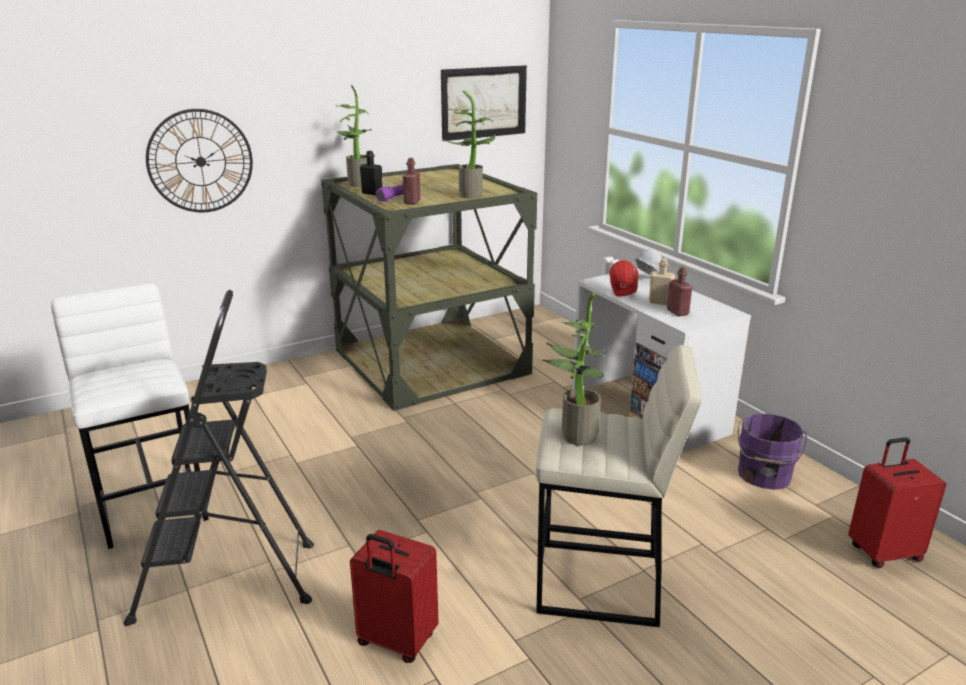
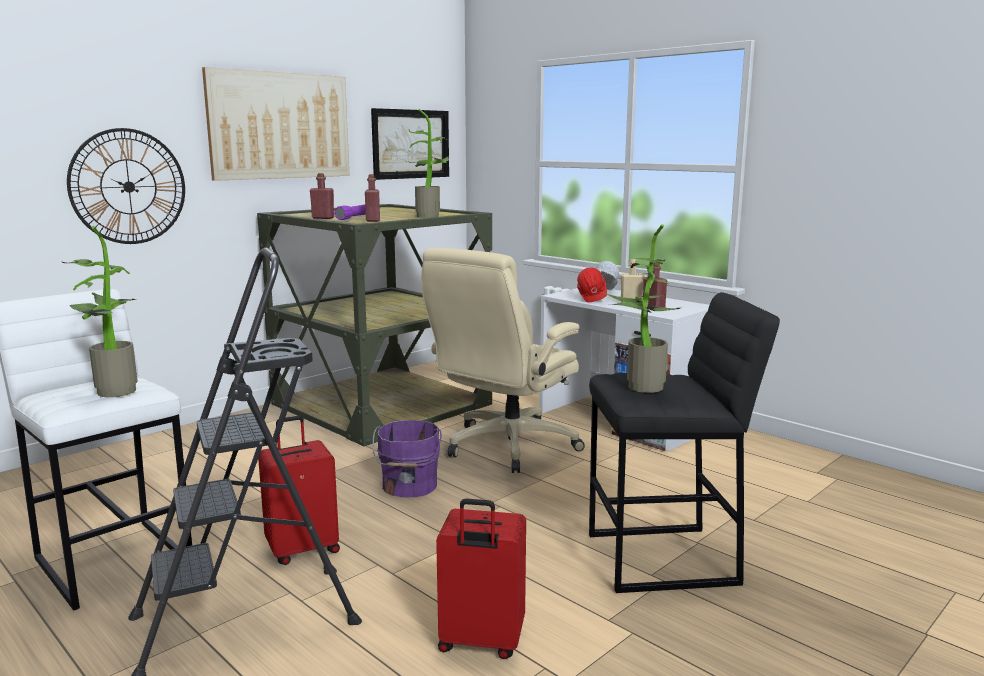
camera: 15 degrees left, 10 degrees down
potted plant [336,85,371,187] -> potted plant moved to [62,226,137,397]
black bottle [360,151,382,195] -> red bottle [310,173,334,219]
beige stool [536,345,702,627] -> black stool [589,292,780,593]
purple bucket [738,413,807,490] -> purple bucket moved to [373,420,442,497]
red suitcase [848,437,946,568] -> red suitcase moved to [258,416,340,565]
none -> picture [202,67,350,181]
none -> beige office chair [421,248,585,473]

